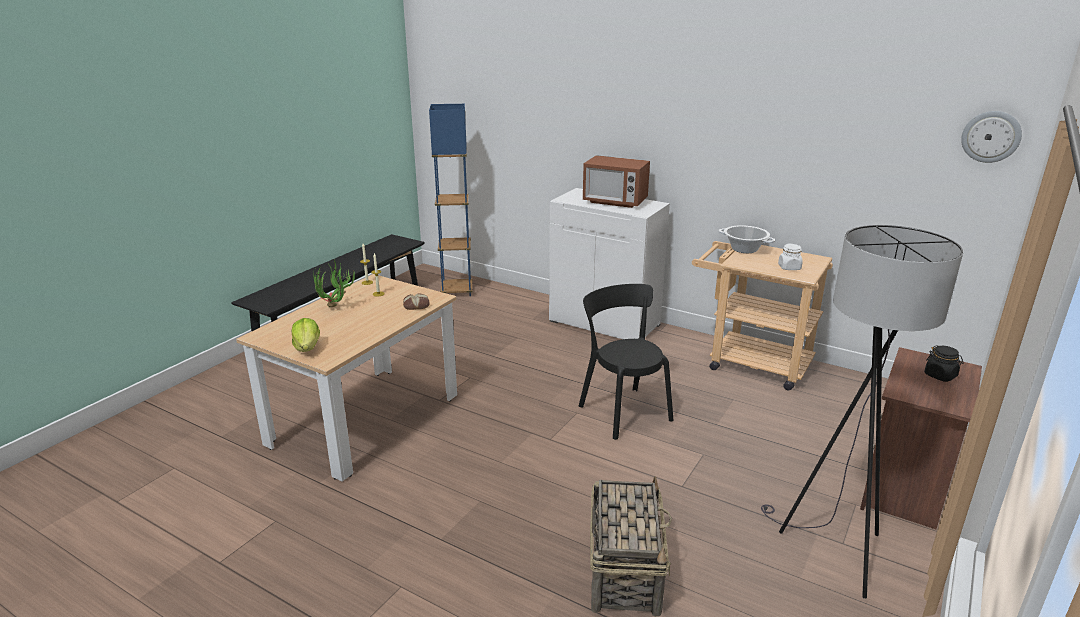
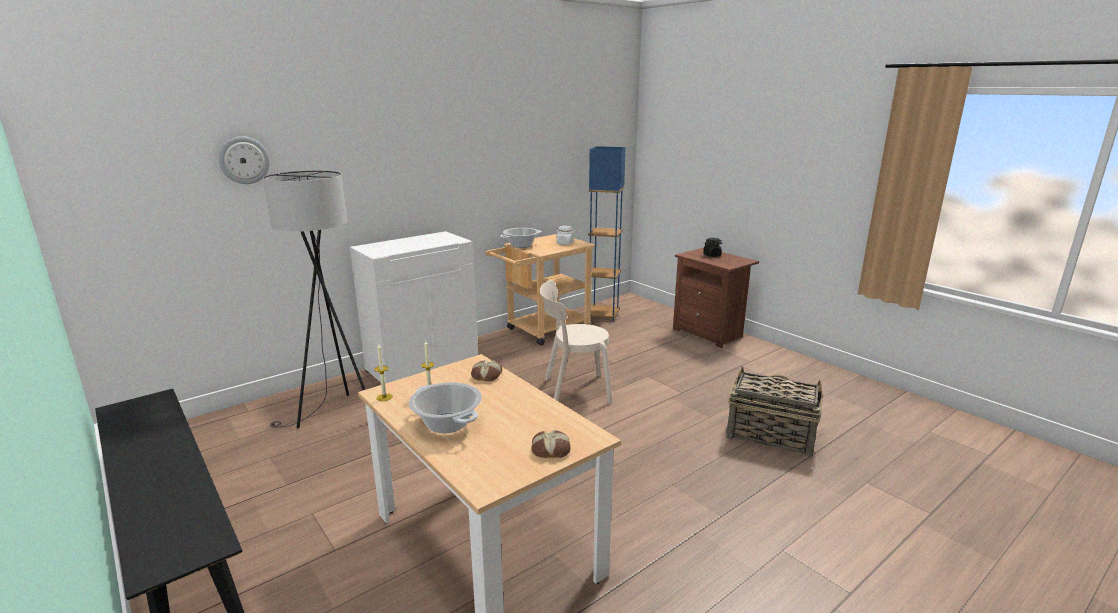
camera: 70 degrees left, 5 degrees down
lettuce [292,318,320,352] -> bread [532,430,571,458]
potted plant [313,259,355,307] -> cooking pot [409,382,482,433]
blue floor lamp [429,104,473,296] -> blue floor lamp moved to [588,146,626,322]
black chair [579,284,673,440] -> beige chair [540,280,613,404]
microwave [583,155,650,208] -> none
grey floor lamp [761,225,963,599] -> grey floor lamp moved to [263,171,366,428]
wall clock [961,111,1022,163] -> wall clock moved to [218,136,270,184]

